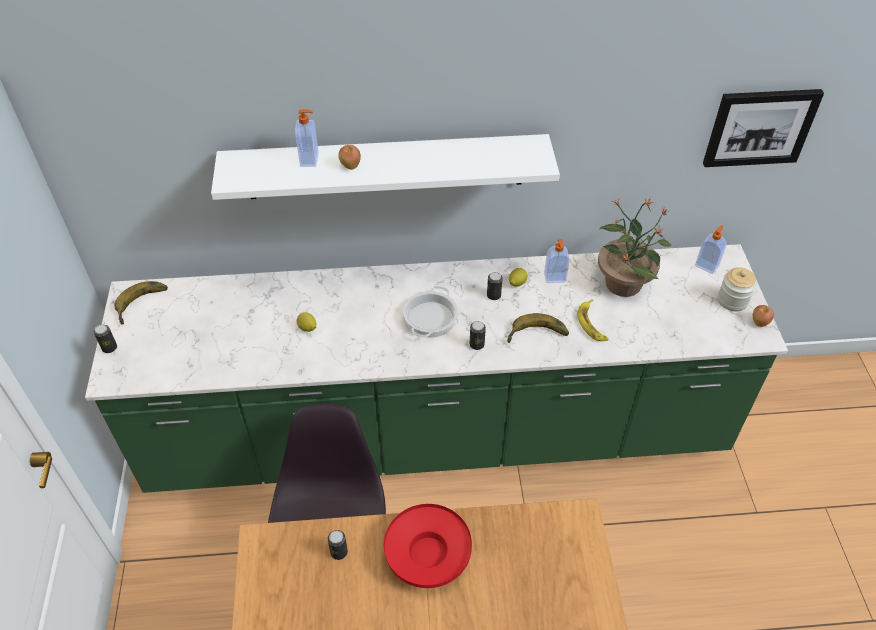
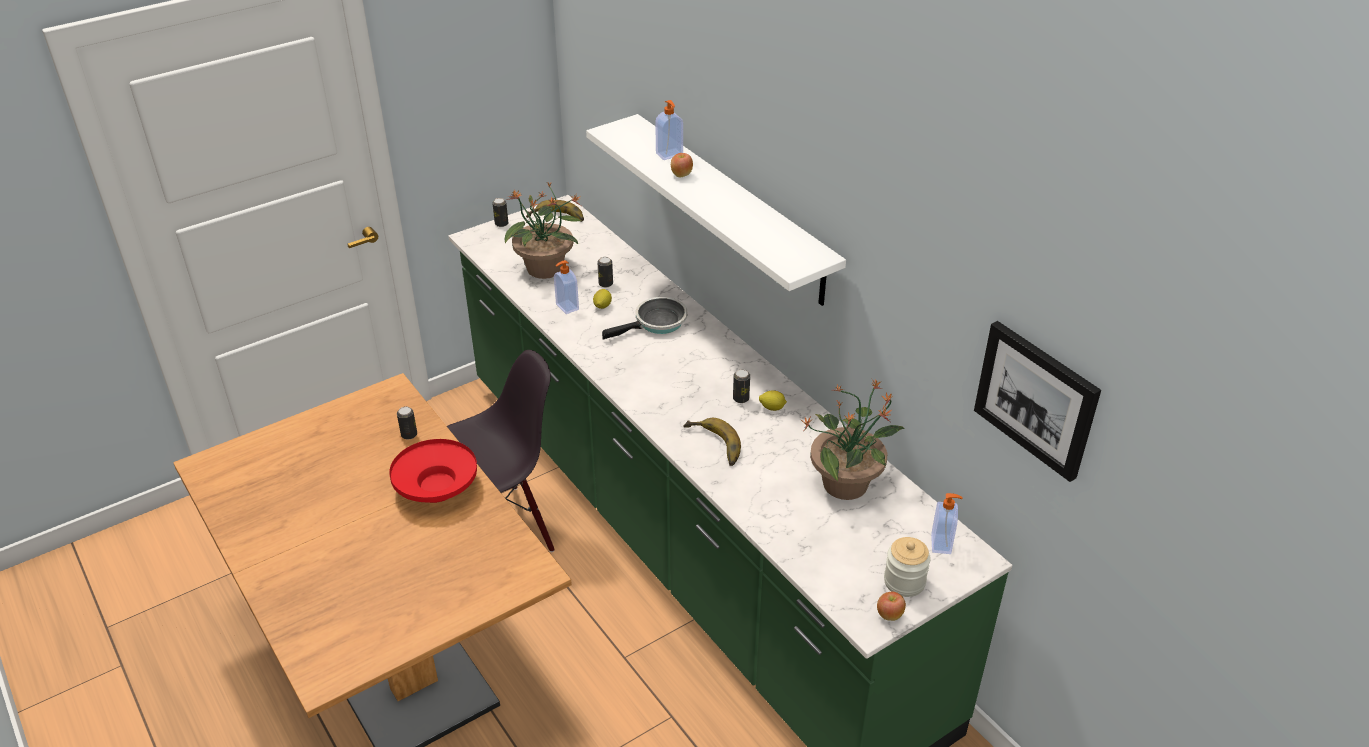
camera: 60 degrees right, 10 degrees down
cooking pot [403,286,458,338] -> none
can [470,321,486,350] -> can moved to [597,257,613,288]
soap dispenser [544,239,570,283] -> soap dispenser moved to [554,260,579,314]
banana [577,299,609,341] -> none
none -> potted plant [505,182,583,279]
none -> frying pan [602,297,687,339]

